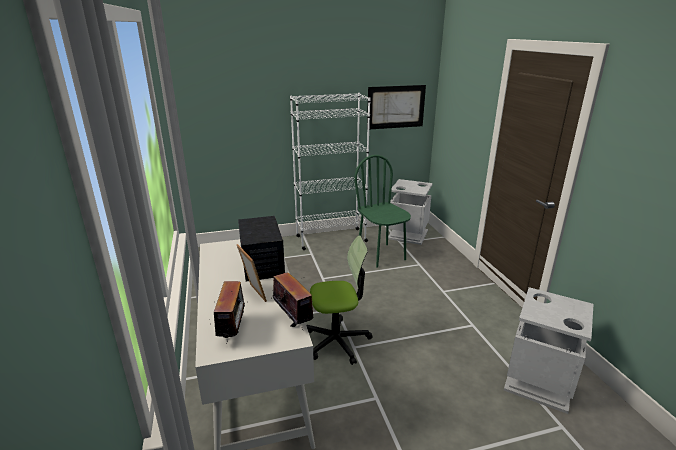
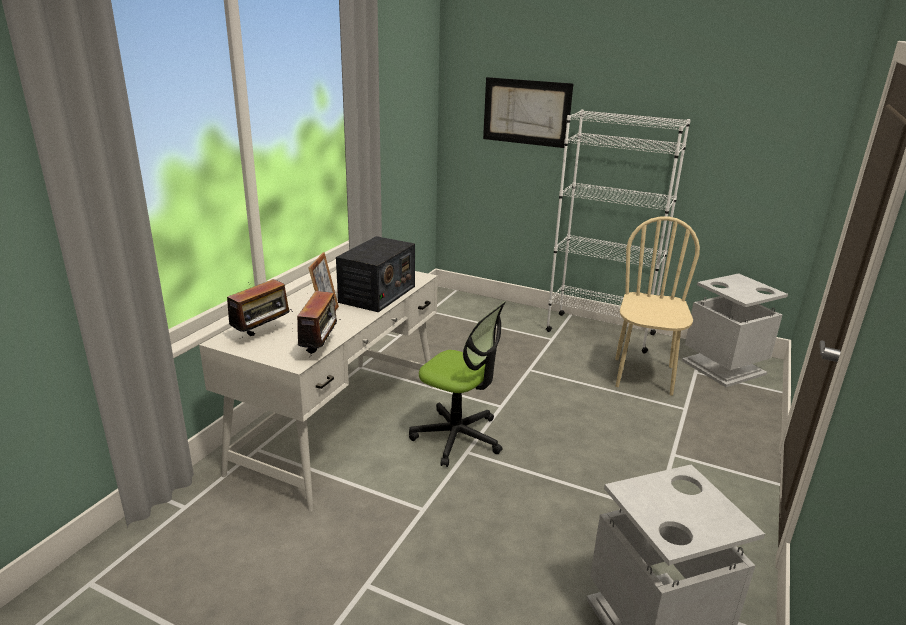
camera: 40 degrees right, 0 degrees up
green chair [354,155,411,268] -> beige chair [615,216,700,396]
picture [367,85,426,129] -> picture moved to [483,77,573,148]

